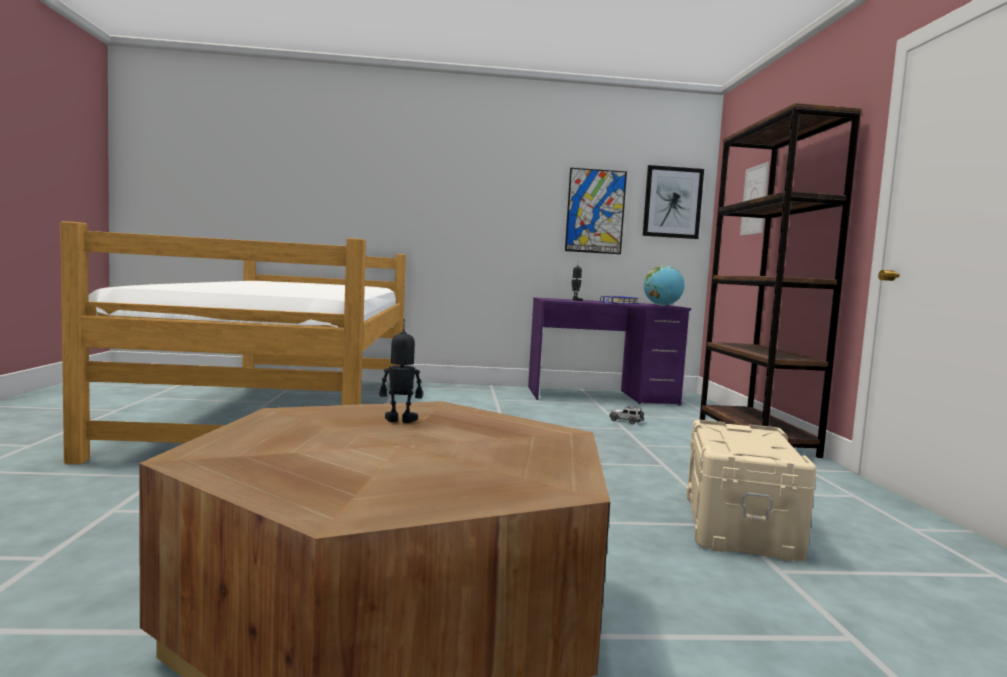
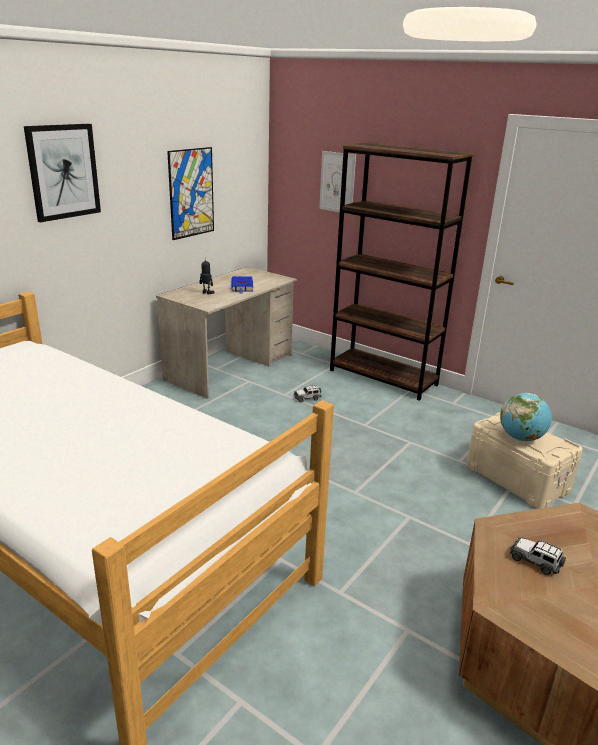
camera: 50 degrees left, 20 degrees up
toy robot [380,319,423,423] -> toy car [510,537,566,575]
purple desk [528,297,691,406] -> beige desk [156,267,297,398]
picture [643,165,704,239] -> picture moved to [24,124,101,222]
globe [644,266,685,306] -> globe moved to [500,393,552,441]

